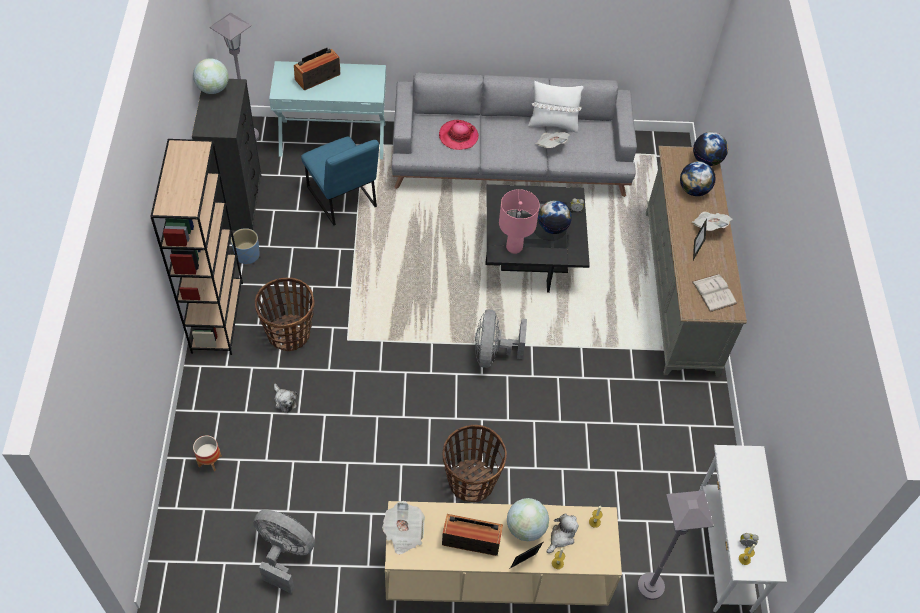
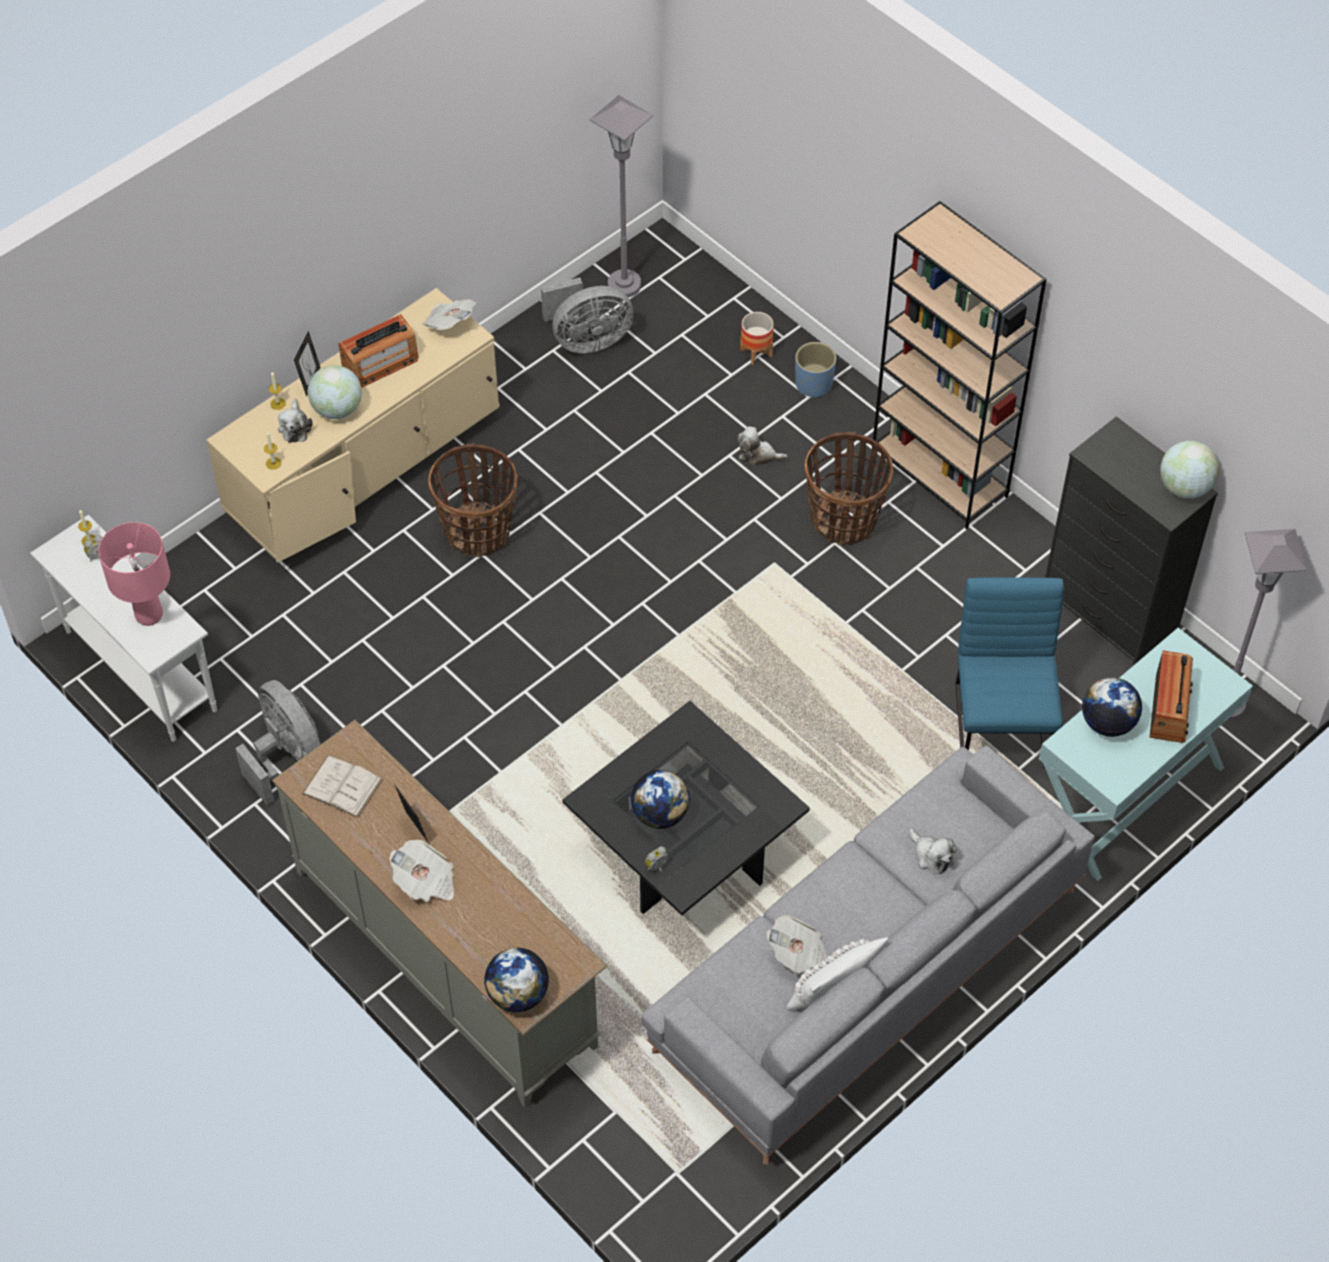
camera: 140 degrees right, 0 degrees up
blue planter [231,228,260,265] -> blue planter moved to [795,342,836,397]
blue chair [301,137,379,225] -> blue chair turned 75 degrees clockwise [955,577,1064,768]
hat [439,120,479,150] -> plush toy [909,828,957,874]
grey fan [475,310,527,368] -> grey fan moved to [235,680,320,805]
pink table lamp [499,189,540,254] -> pink table lamp moved to [98,522,170,626]
grey floor lamp [637,490,714,600] -> grey floor lamp moved to [589,95,653,298]
globe [680,161,716,196] -> globe moved to [1082,677,1142,737]

